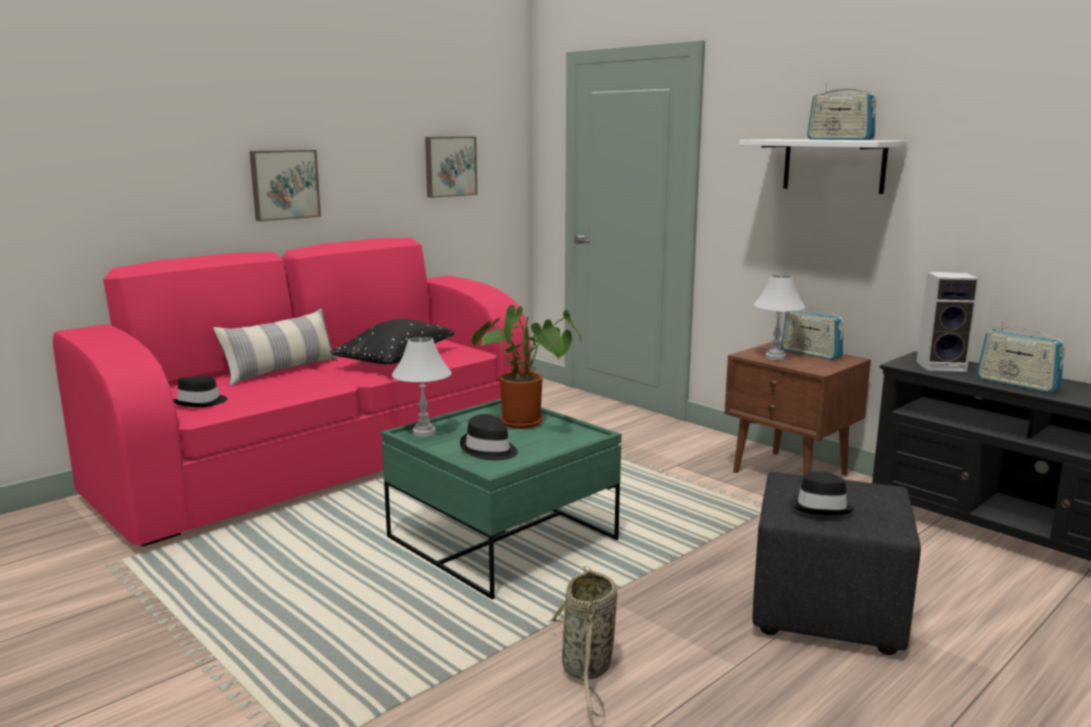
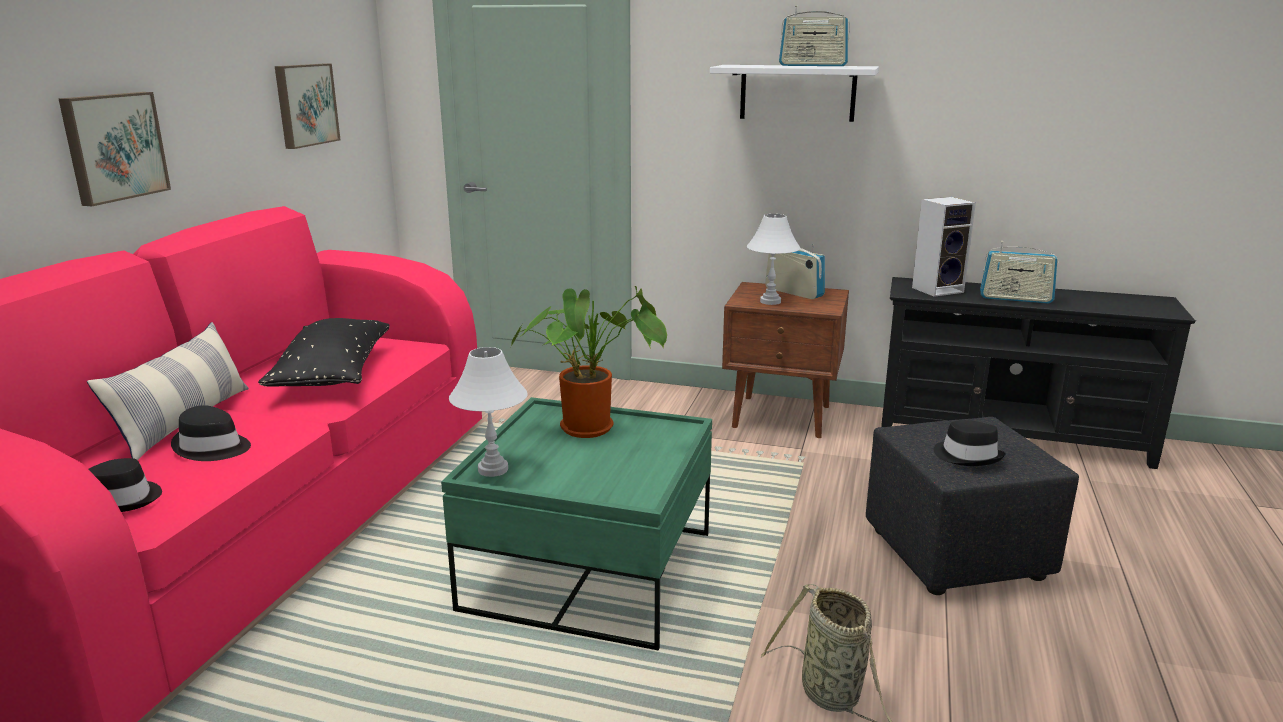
camera: 30 degrees left, 5 degrees up
black hat [460,414,518,460] -> black hat moved to [171,405,251,461]
radio [781,308,844,360] -> radio turned 150 degrees counterclockwise [765,244,825,299]

